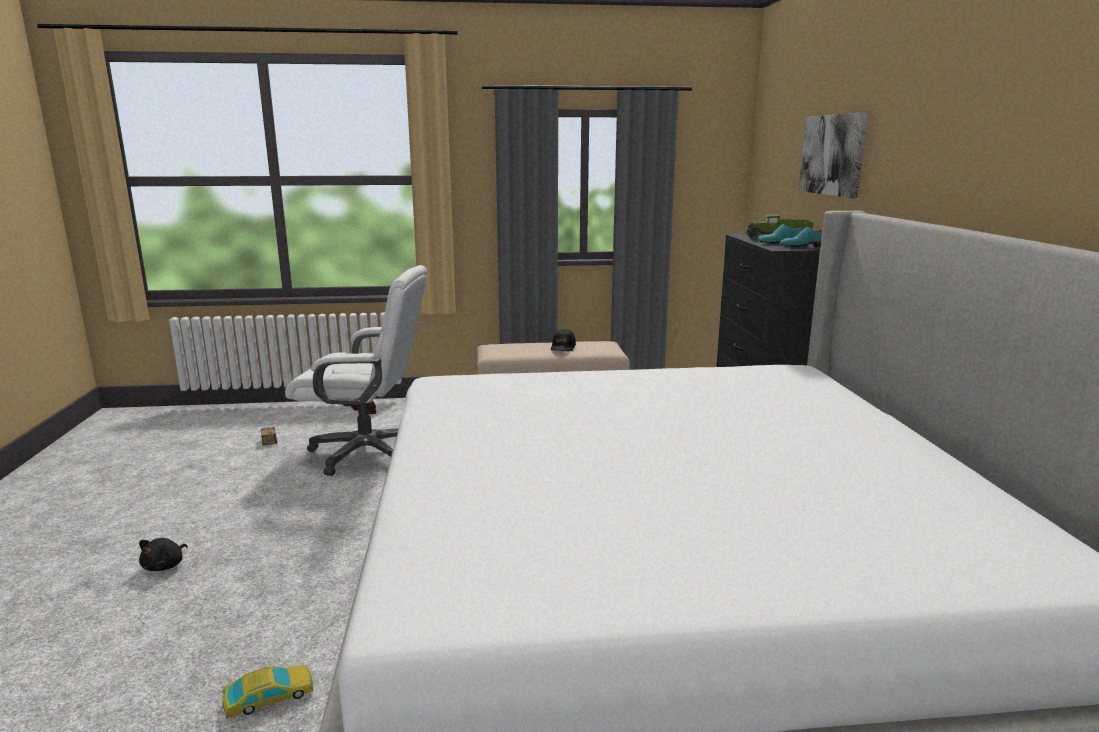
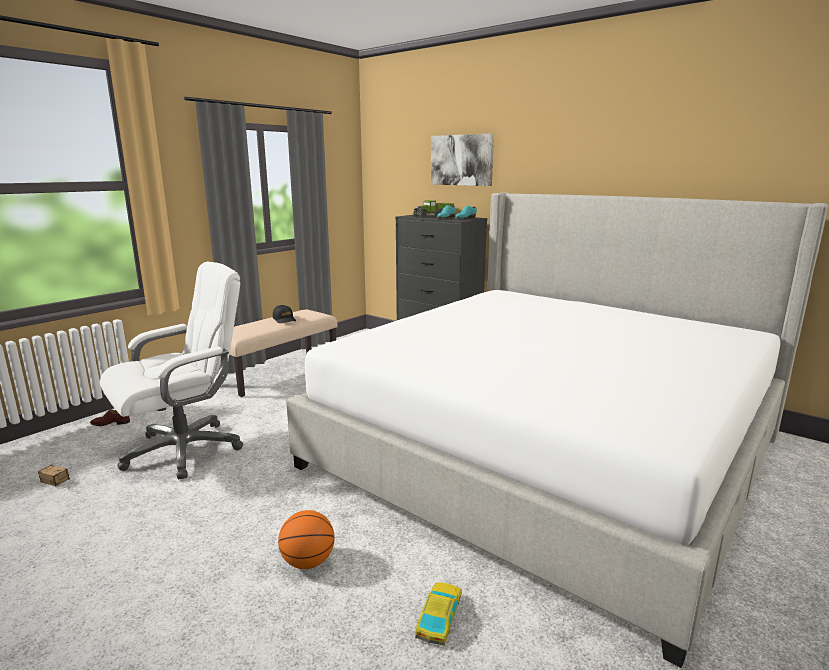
camera: 45 degrees left, 0 degrees up
black plush toy [139,538,188,571] -> none
none -> basketball [278,510,335,569]

